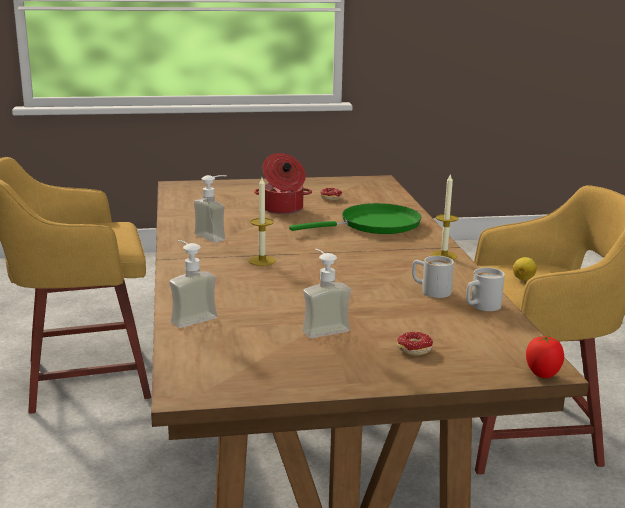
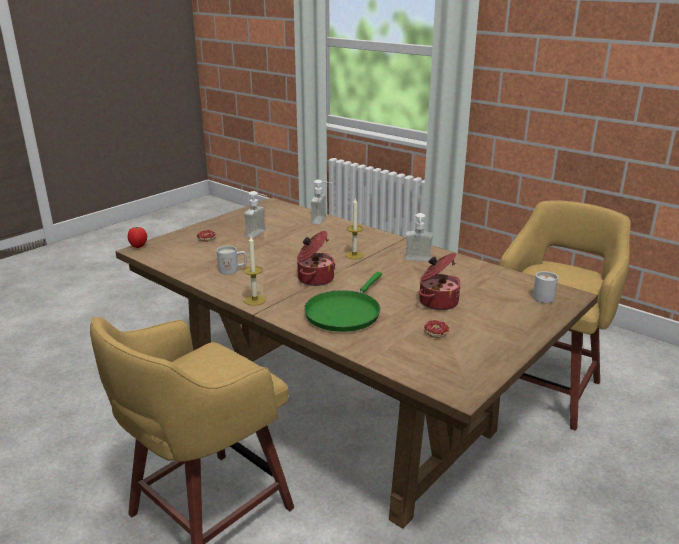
camera: 140 degrees right, 5 degrees up
white mug [466,267,505,311] -> white mug moved to [533,271,558,303]
lemon [513,257,537,280] -> none
none -> cooking pot [297,231,335,286]

